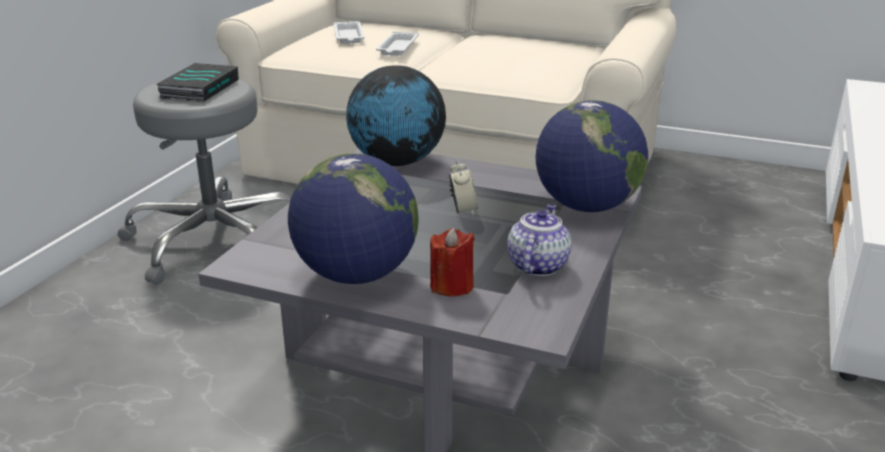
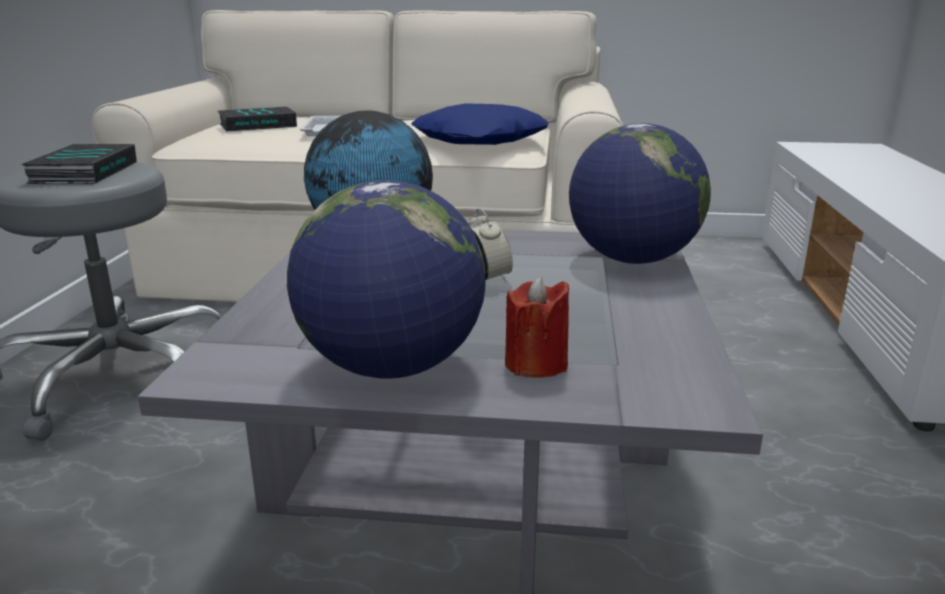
camera: 15 degrees left, 5 degrees down
white tray [333,21,365,44] -> book [218,107,297,132]
teapot [507,204,572,276] -> none
none -> blue pillow [411,103,549,145]

